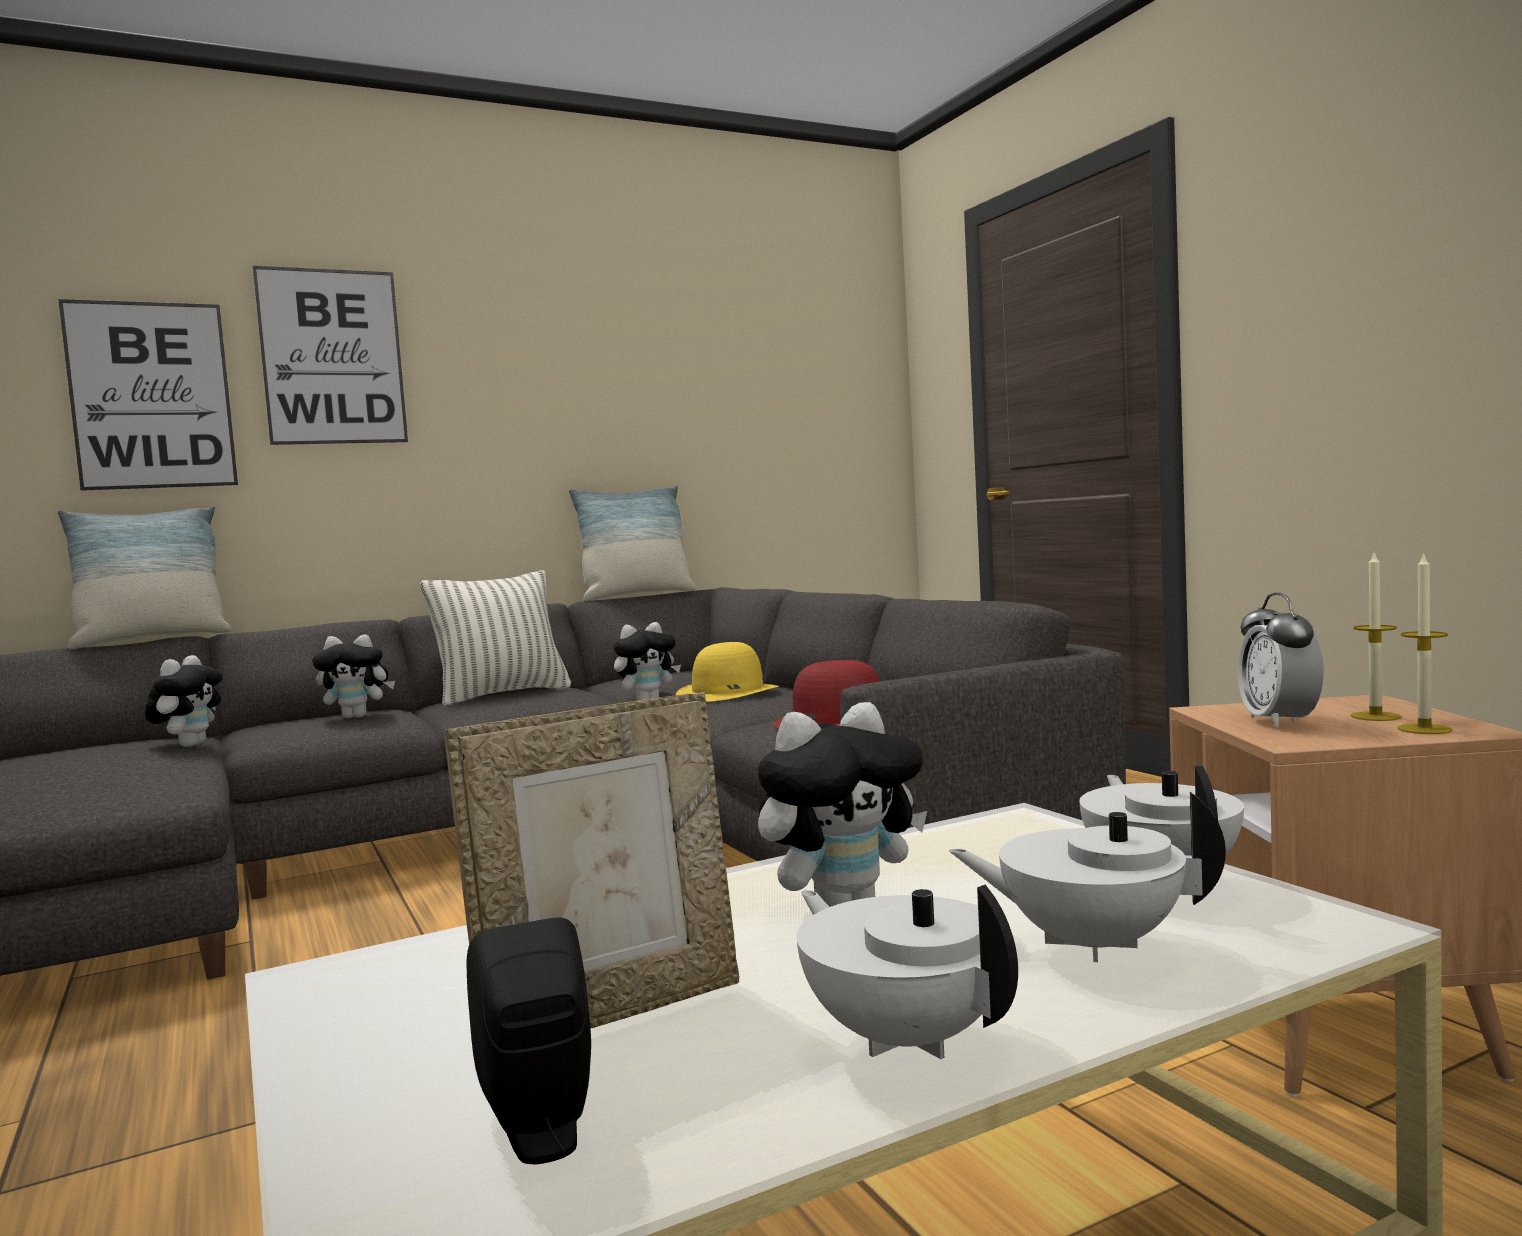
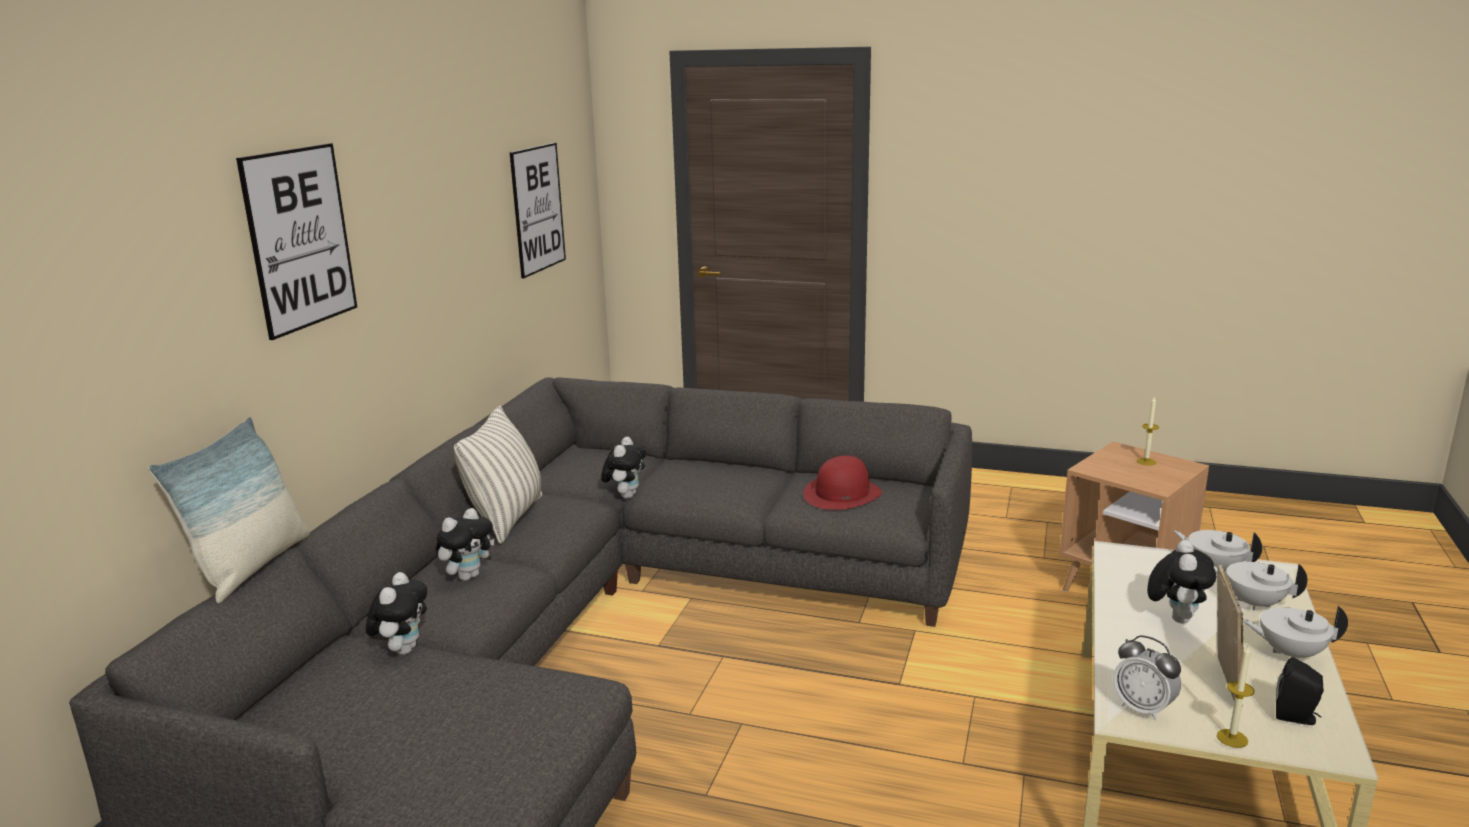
camera: 45 degrees left, 15 degrees up
picture [58,299,238,491] -> picture moved to [510,143,566,278]
plush toy [145,655,223,747] -> plush toy turned 45 degrees clockwise [366,572,427,655]
pillow [569,486,696,601] -> none
yellow hat [676,642,779,702] -> none
white teapot [949,792,1226,962] -> white teapot turned 60 degrees clockwise [1214,562,1308,610]
alarm clock [1238,592,1324,728] -> alarm clock moved to [1113,635,1181,721]
candle [1397,552,1453,734] -> candle moved to [1217,646,1255,748]

